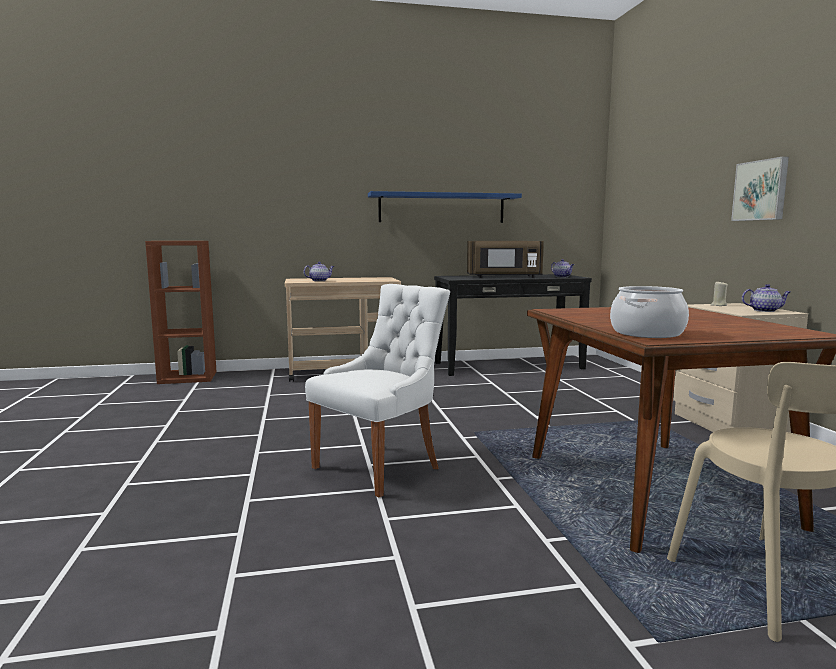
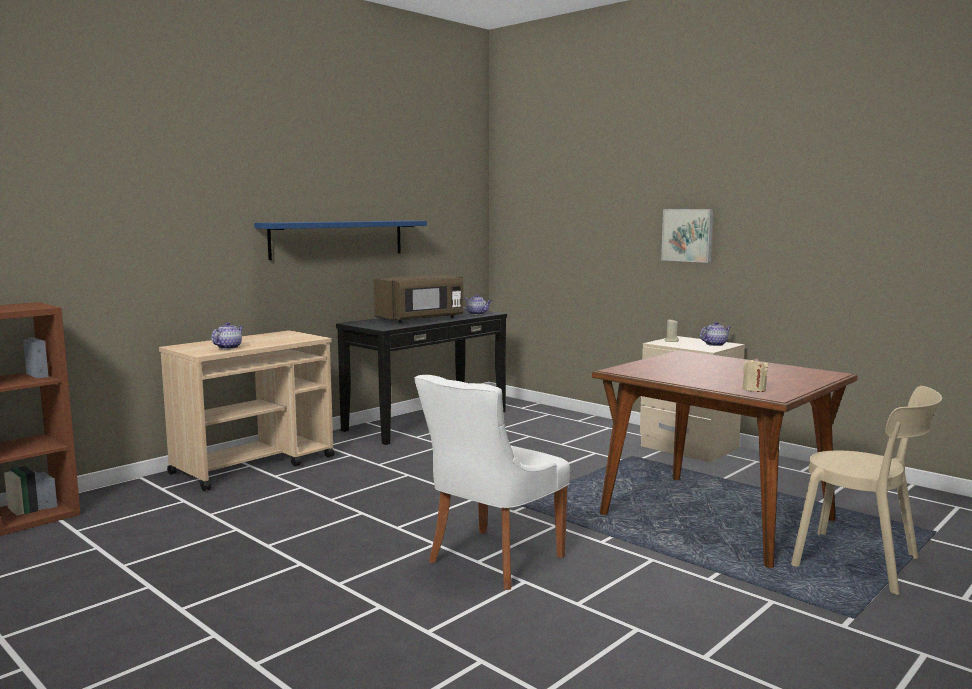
camera: 35 degrees left, 0 degrees up
white chair [305,284,450,498] -> white chair turned 150 degrees counterclockwise [414,375,570,590]
cooking pot [610,286,689,338] -> beige candle [742,357,768,392]

